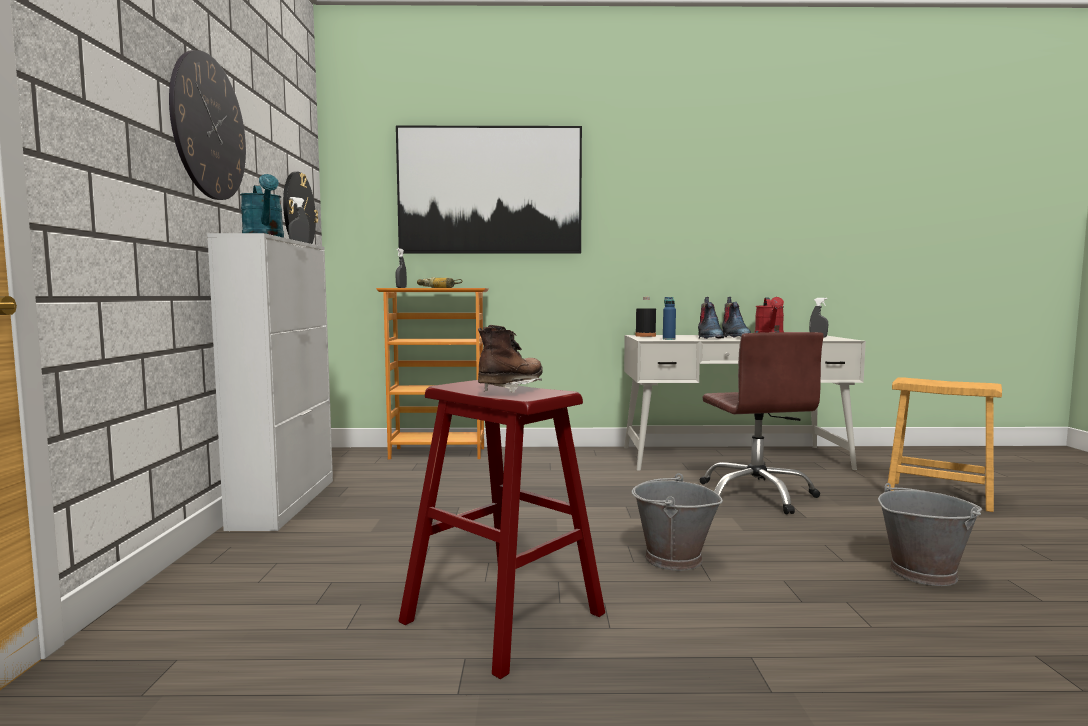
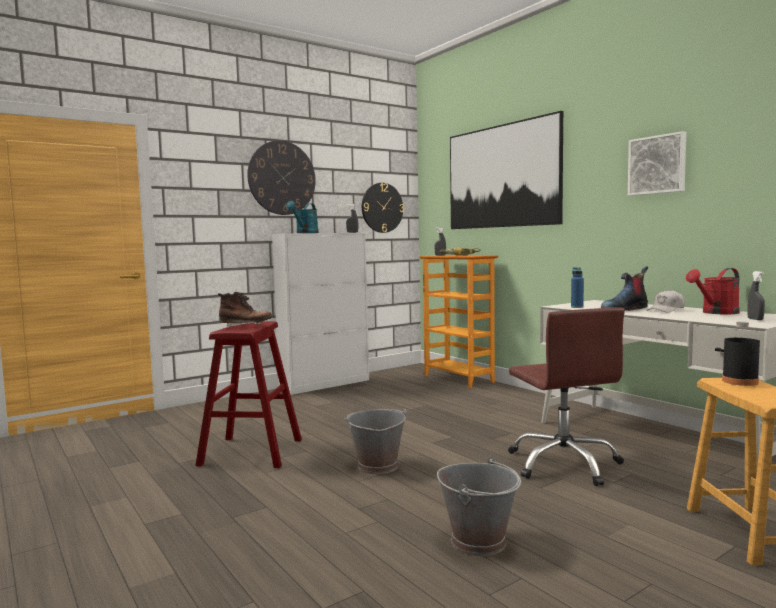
camera: 55 degrees right, 0 degrees up
black bottle [635,297,656,337] -> black bottle moved to [722,321,760,386]
brown office chair [700,332,824,514] -> brown office chair turned 60 degrees counterclockwise [508,308,625,486]
boot [722,297,751,338] -> white cap [647,290,685,313]
none -> picture [628,131,686,196]

